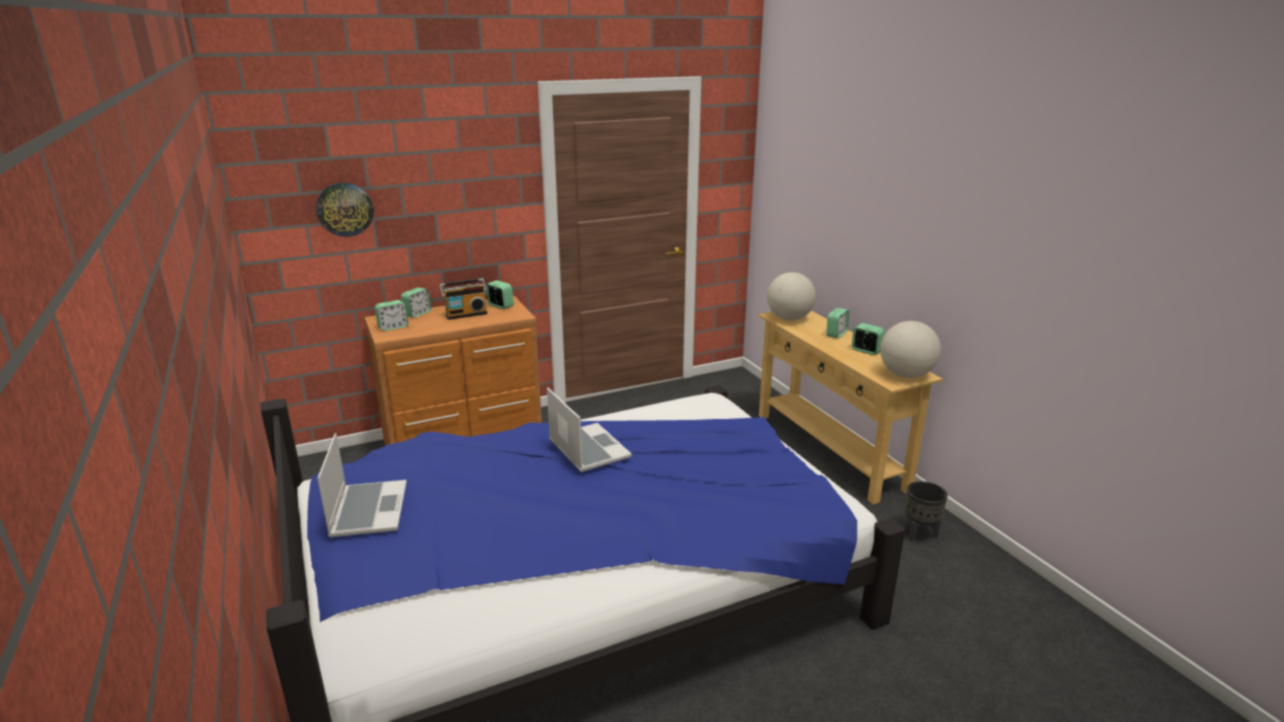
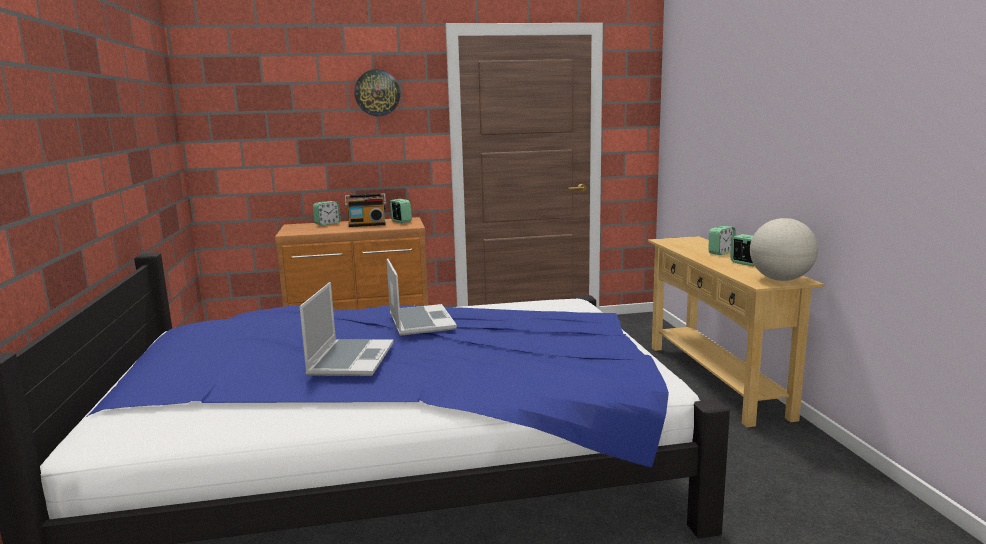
camera: 15 degrees right, 10 degrees down
wall clock [316,182,374,237] -> wall clock moved to [354,70,400,116]
laptop [317,433,407,537] -> laptop moved to [300,282,394,376]
alarm clock [375,300,408,331] -> none
globe [767,272,816,320] -> none
black planter [905,481,948,542] -> none

